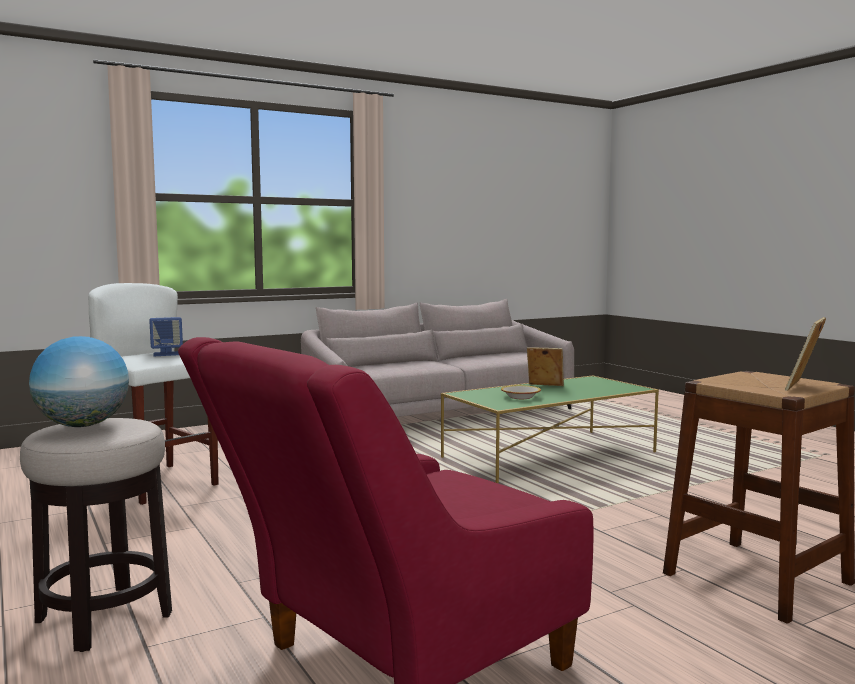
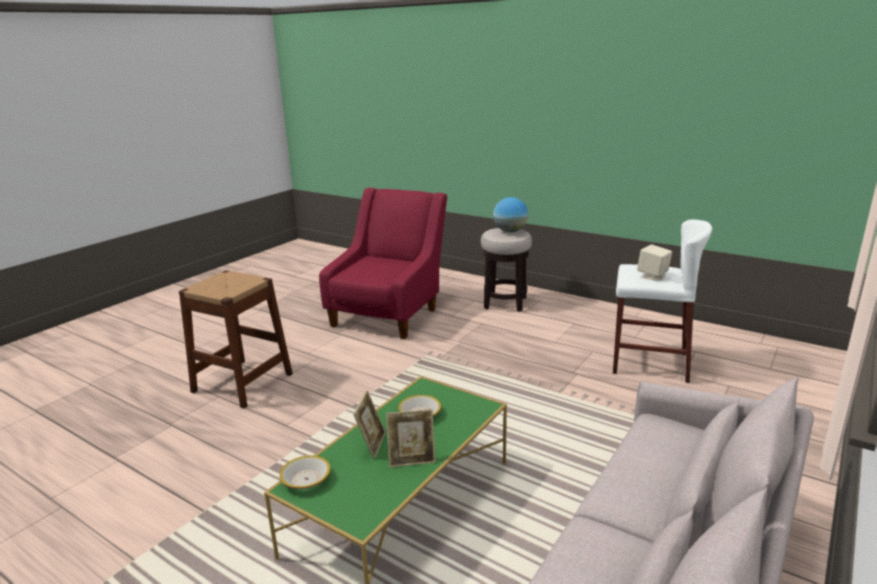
camera: 155 degrees right, 15 degrees up
blue speaker [149,317,183,356] -> beige speaker [637,244,672,281]
picture frame [785,317,826,391] -> picture frame moved to [353,390,386,459]
none -> bowl [279,455,331,489]

